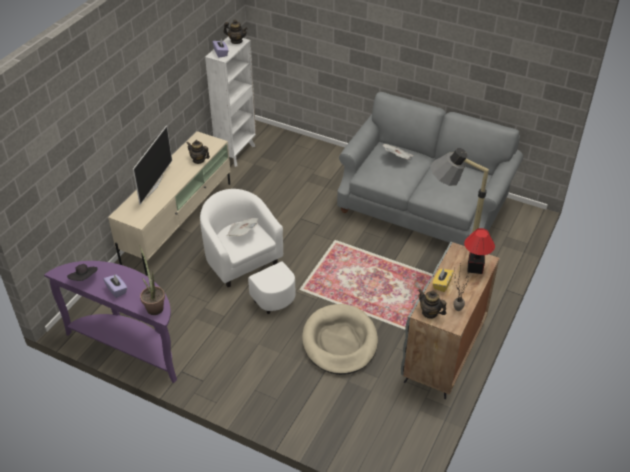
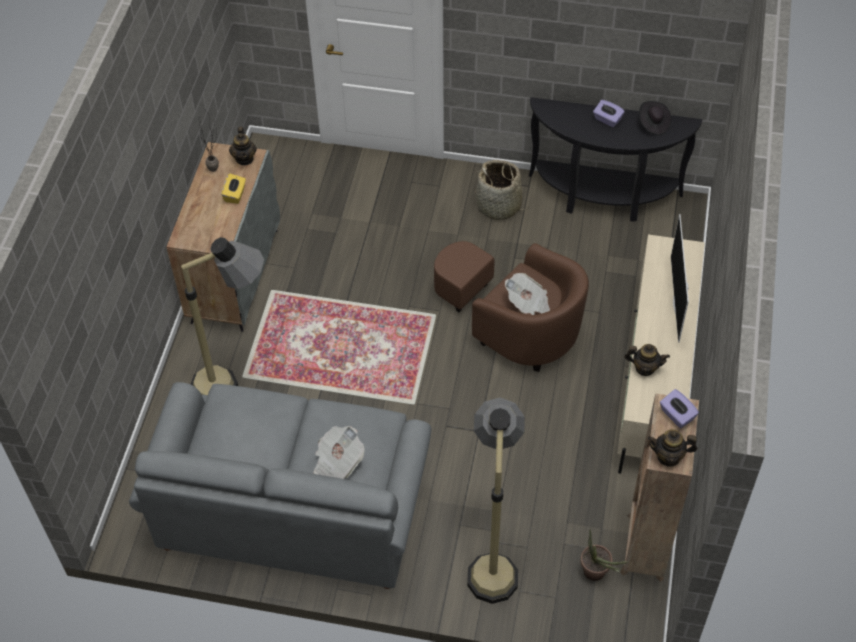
camera: 165 degrees right, 10 degrees up
purple console table [44,261,177,383] -> black console table [529,97,702,222]
potted plant [139,245,165,315] -> potted plant moved to [580,528,628,581]
white armchair [200,189,296,314] -> brown armchair [434,241,589,372]
white bookcase [205,36,256,167] -> brown bookcase [620,393,699,582]
beige dog bed [302,304,378,375] -> none
teapot [418,289,446,319] -> teapot turned 60 degrees clockwise [229,127,257,165]
table lamp [464,228,495,274] -> none
none -> floor lamp [467,398,525,604]
none -> basket [474,160,528,220]

